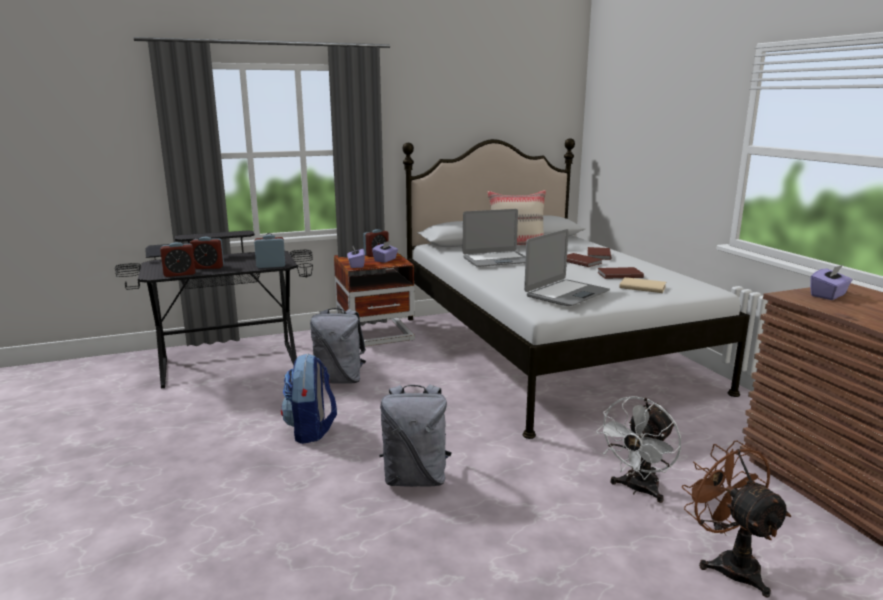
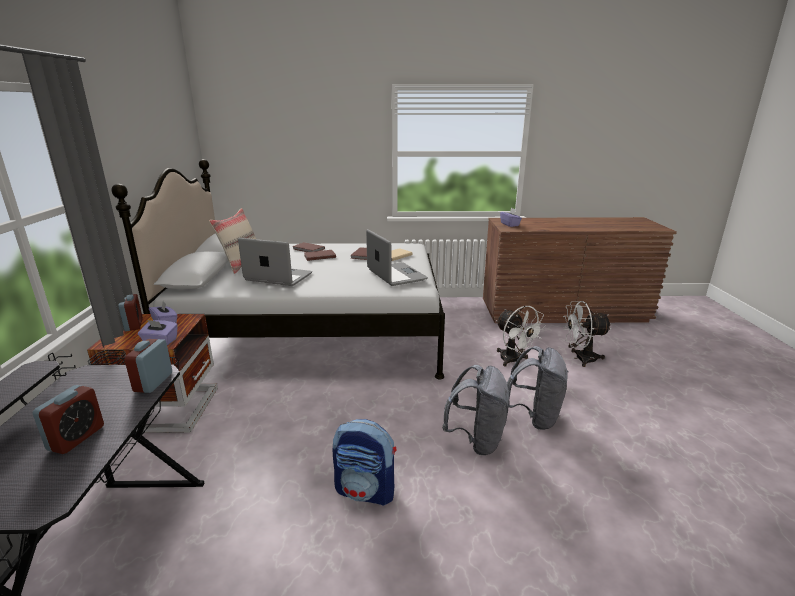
camera: 70 degrees left, 5 degrees up
alarm clock [160,242,195,277] -> none
grey backpack [310,308,366,384] -> grey backpack moved to [507,346,568,430]
laptop [463,209,526,267] -> laptop turned 75 degrees counterclockwise [238,238,312,286]
brown fan [682,440,791,598] -> white fan [563,301,612,367]

